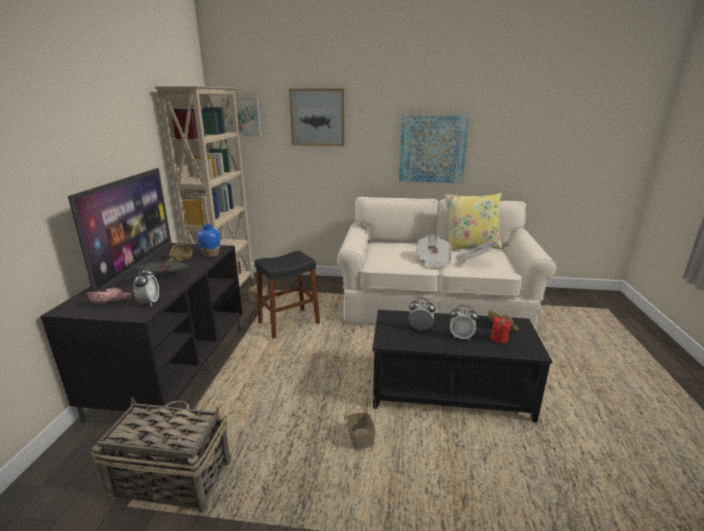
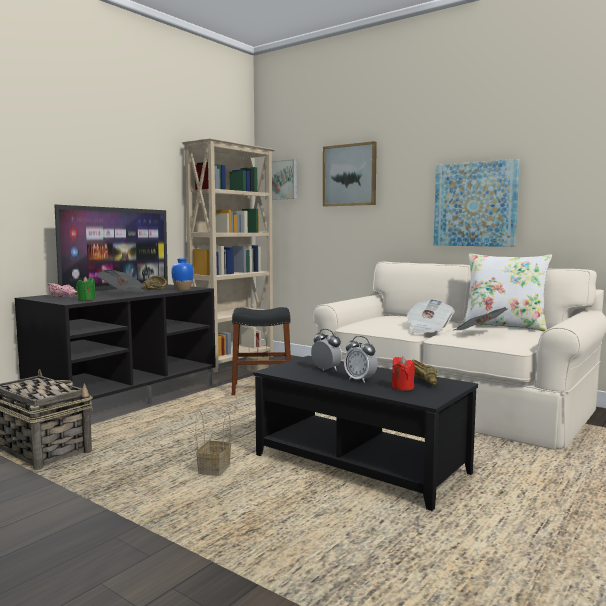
camera: 30 degrees right, 15 degrees down
alarm clock [133,266,159,307] -> green candle [76,276,96,301]
yellow pillow [445,193,503,250] -> white pillow [461,253,552,331]

